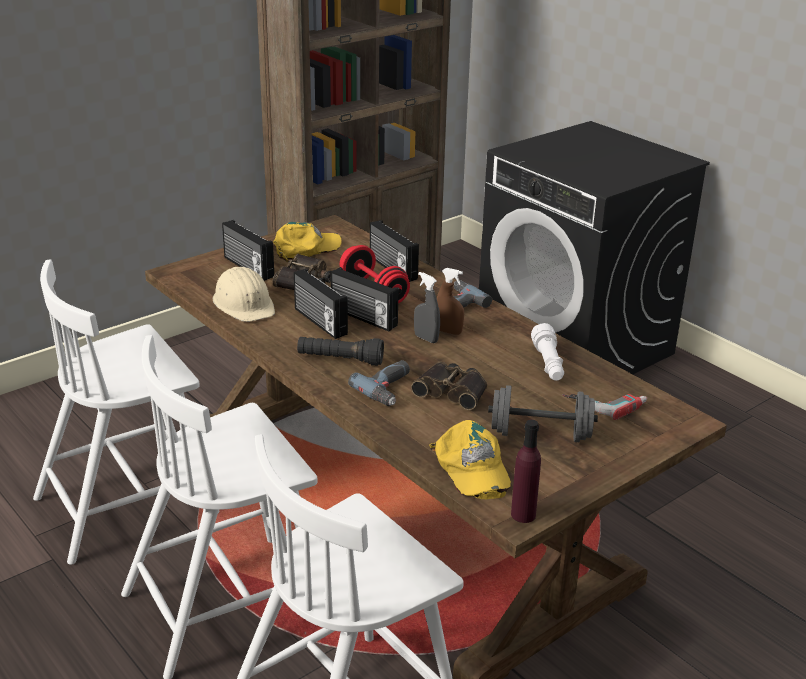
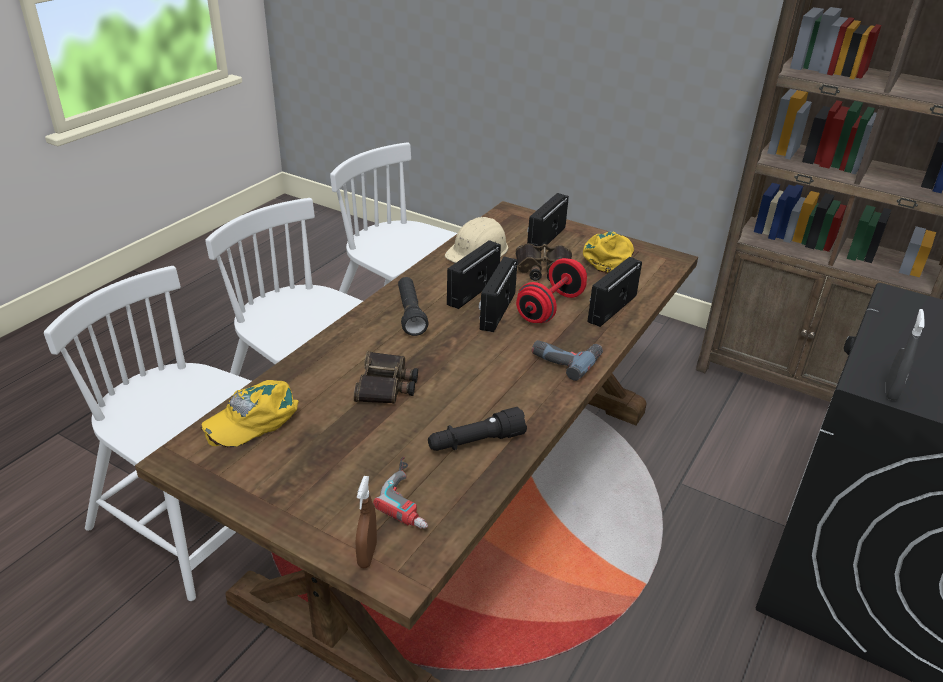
camera: 70 degrees right, 5 degrees up
yellow cap [273,222,342,262] -> yellow cap turned 105 degrees counterclockwise [583,231,634,274]
power drill [348,360,410,406] -> none
grey spray bottle [414,272,440,343] -> grey spray bottle moved to [886,309,925,401]
brown spray bottle [437,268,464,335] -> brown spray bottle moved to [356,476,377,568]
grey dumbbell [488,385,598,442] -> none
purple bottle [511,420,541,523] -> none
white flashlight [531,323,564,381] -> black flashlight [428,407,527,451]

